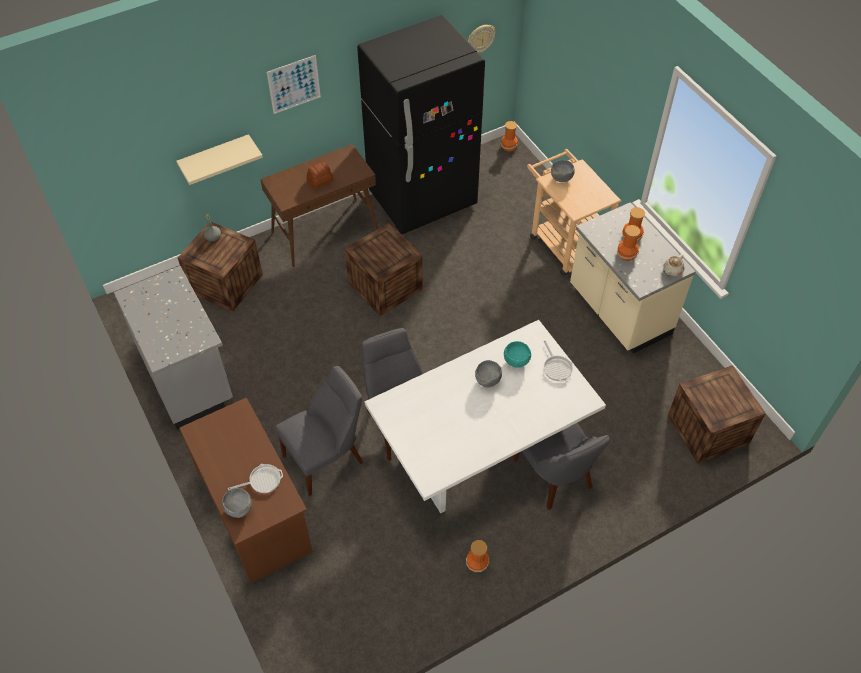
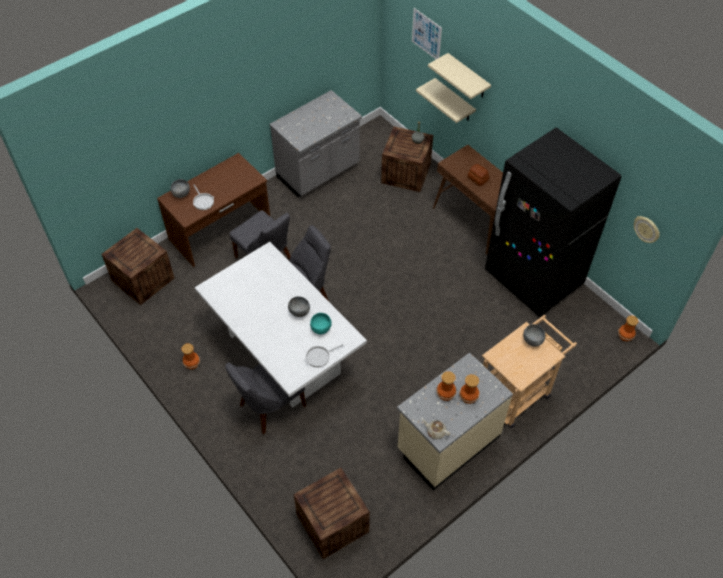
camera: 80 degrees right, 0 degrees up
picture [267,55,321,114] -> picture moved to [412,8,442,59]
crate [345,223,423,316] -> crate moved to [102,228,174,305]
none -> beige shelf [428,53,491,99]

